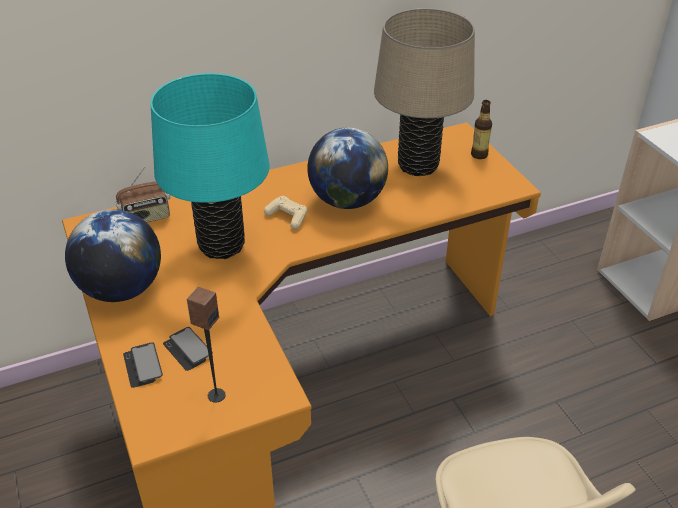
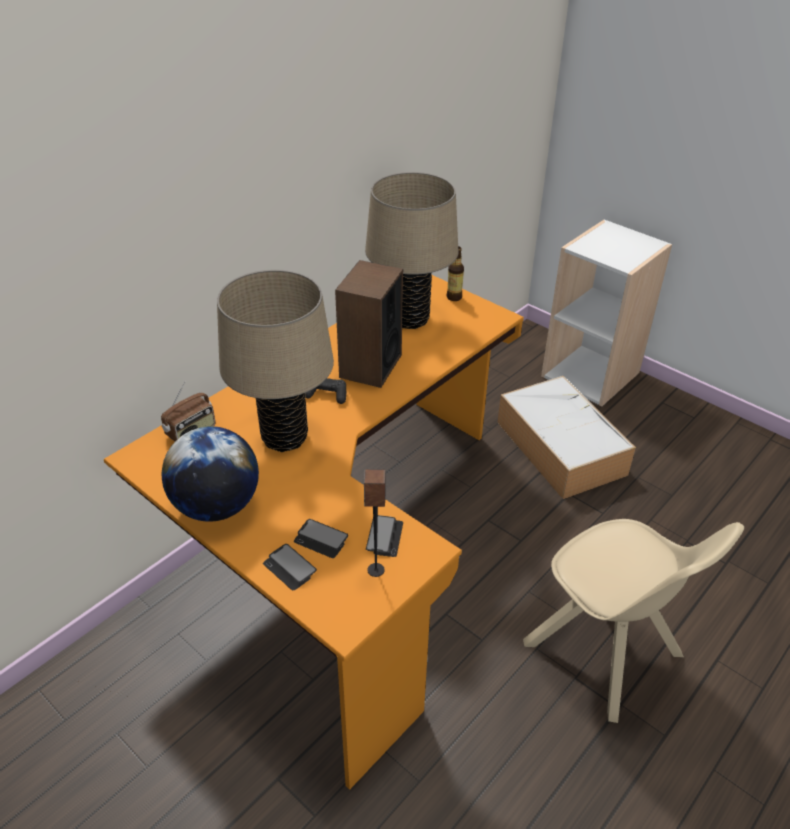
camera: 25 degrees left, 0 degrees up
turquoise table lamp [150,73,270,259] -> beige table lamp [217,270,334,452]
beige game controller [264,196,307,229] -> black game controller [305,378,346,404]
globe [307,128,388,209] -> speaker [335,260,403,388]
none -> phone [366,515,403,557]
none -> storage box [497,376,636,499]

